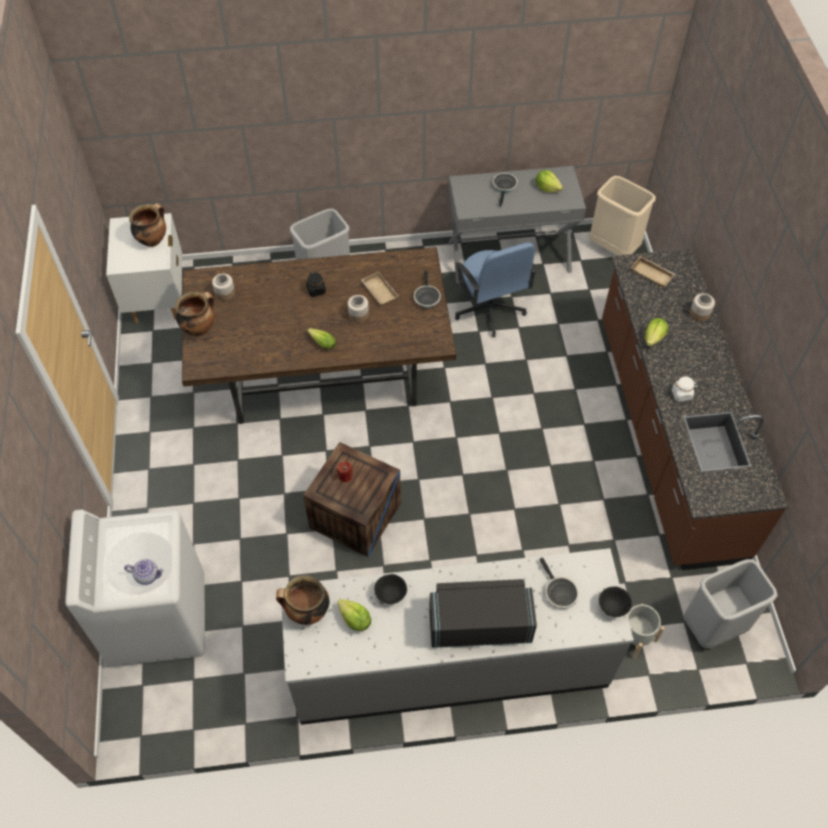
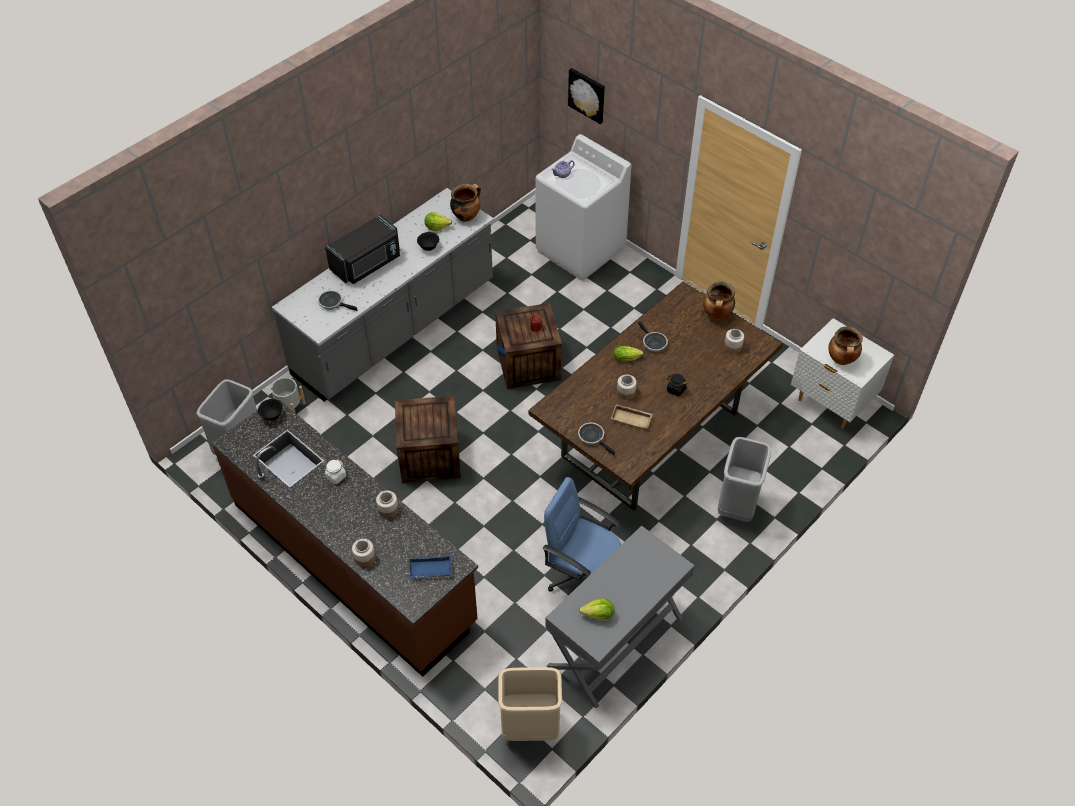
camera: 140 degrees right, 5 degrees down
frying pan [493,173,518,207] -> frying pan moved to [638,321,668,352]
black bowl [599,586,632,617] -> black bowl moved to [258,399,283,421]
beige tray [631,256,675,288] -> blue tray [409,555,452,578]
lettuce [645,318,668,346] -> jar [376,491,398,518]
none -> crate [395,396,461,483]
none -> picture [568,68,605,124]

